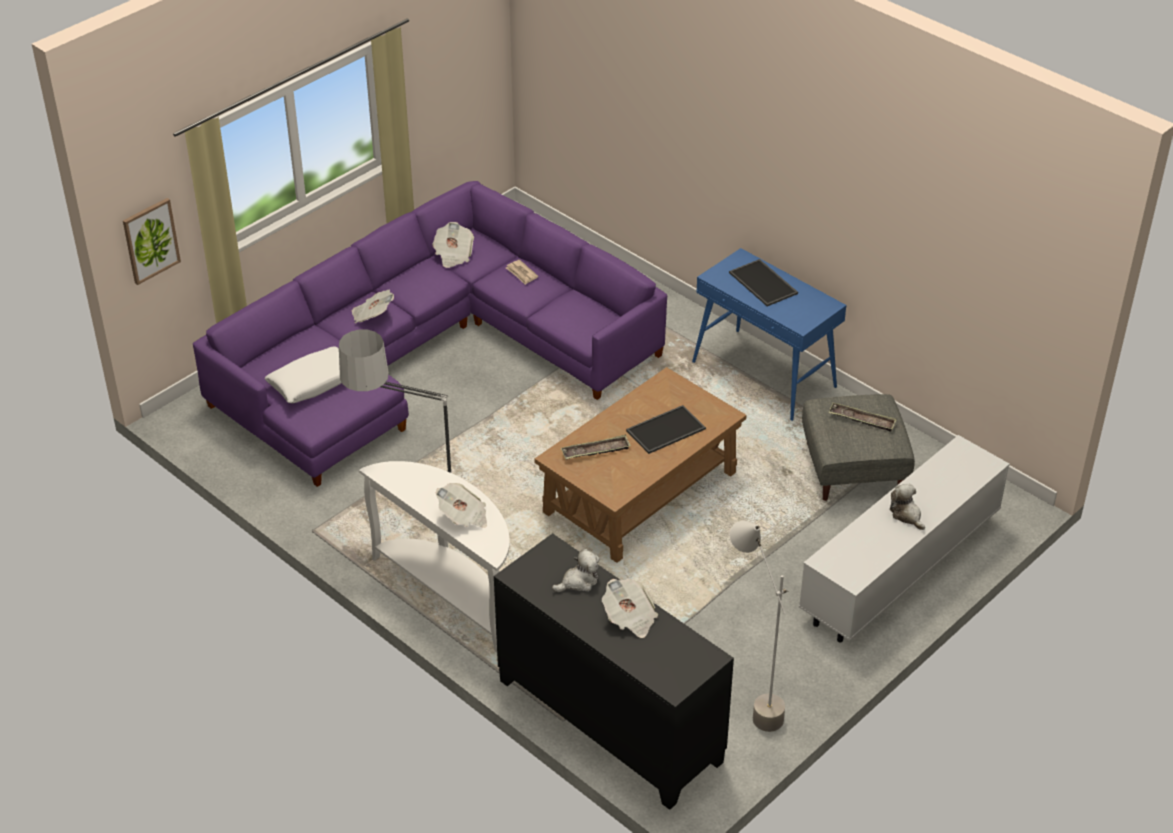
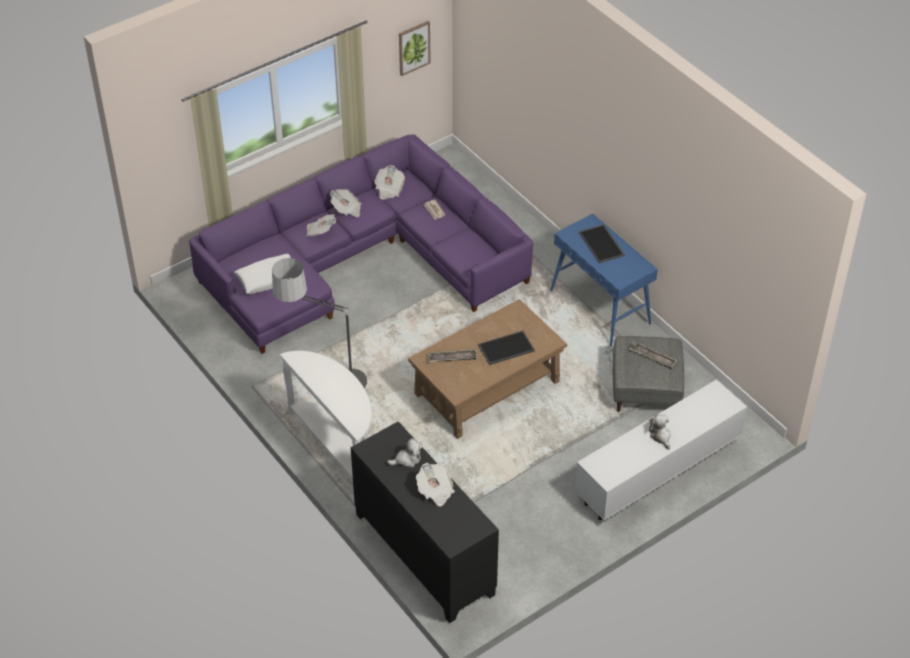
camera: 10 degrees right, 5 degrees up
picture [123,198,181,285] -> picture moved to [399,21,431,76]
newspaper [436,483,487,527] -> newspaper moved to [330,189,361,217]
grey floor lamp [730,521,789,732] -> none

